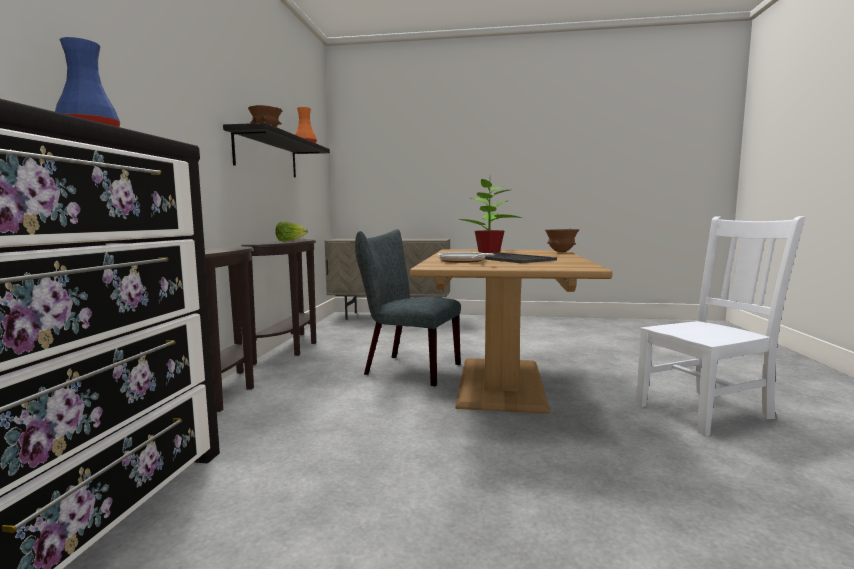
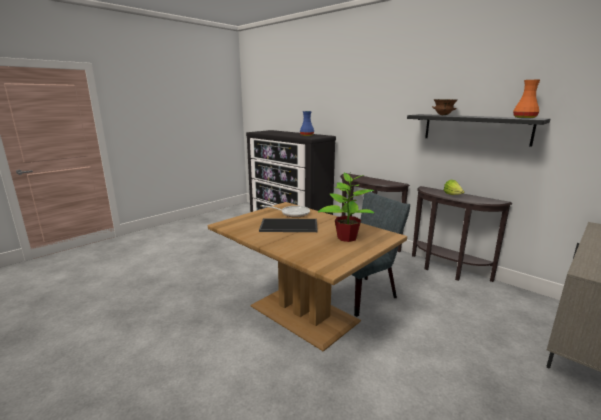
camera: 125 degrees right, 10 degrees up
brown bowl [545,229,579,252] -> none
white chair [636,216,805,436] -> none

